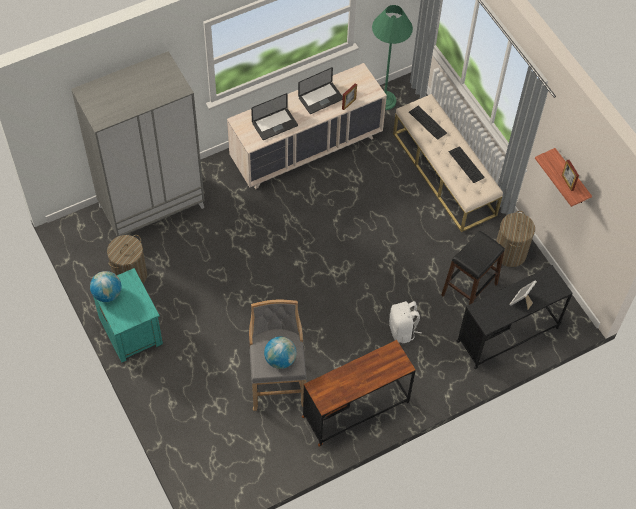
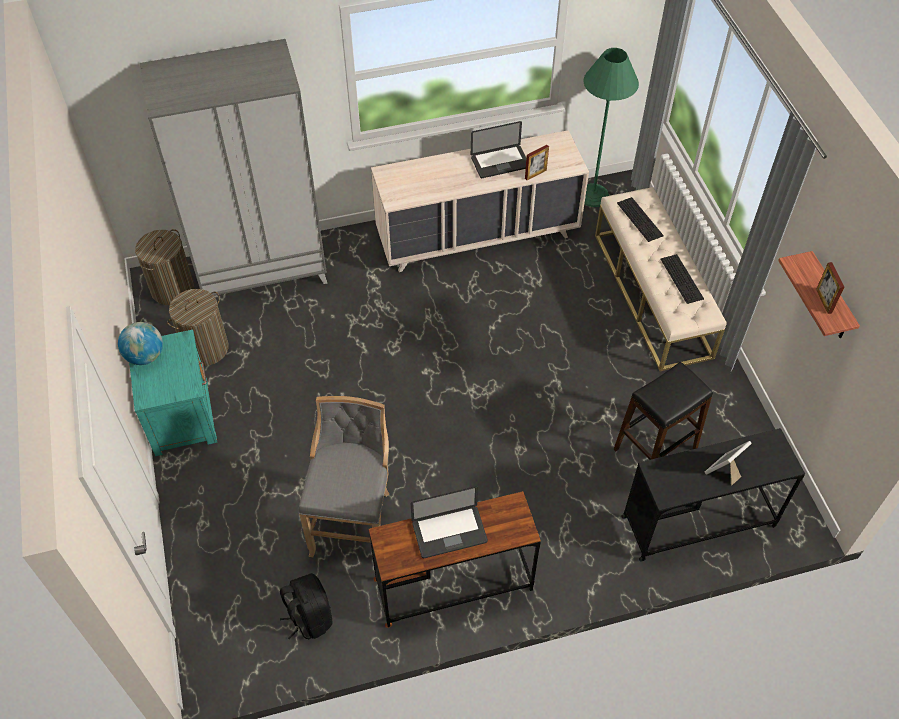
camera: 15 degrees right, 5 degrees down
laptop [251,93,298,140] -> laptop moved to [411,486,488,558]
globe [264,337,296,369] -> none
white backpack [389,301,422,343] -> none
laundry basket [496,211,535,267] -> laundry basket moved to [135,229,194,305]
none -> black backpack [280,573,332,639]

